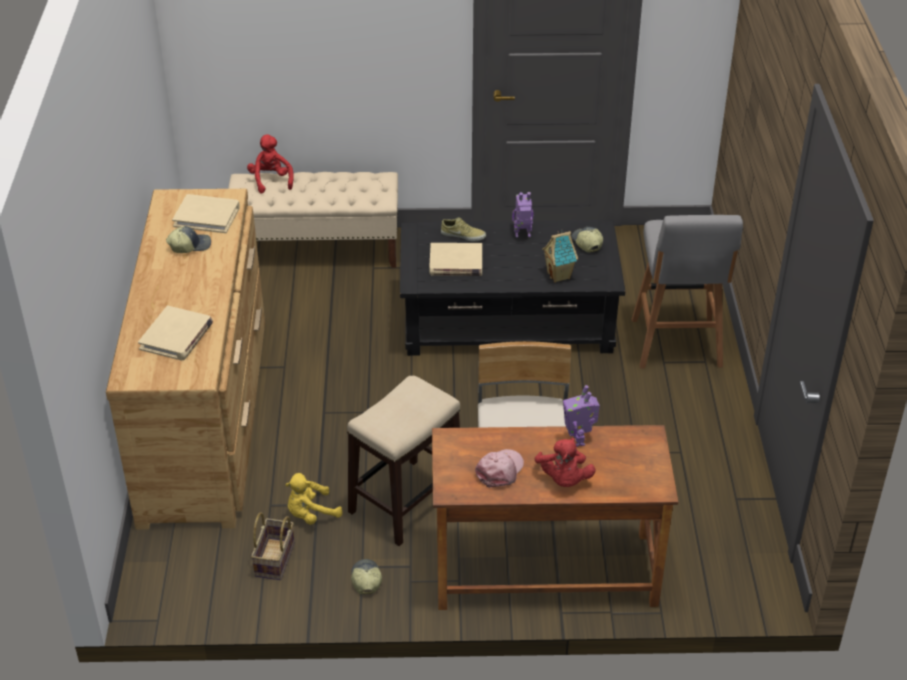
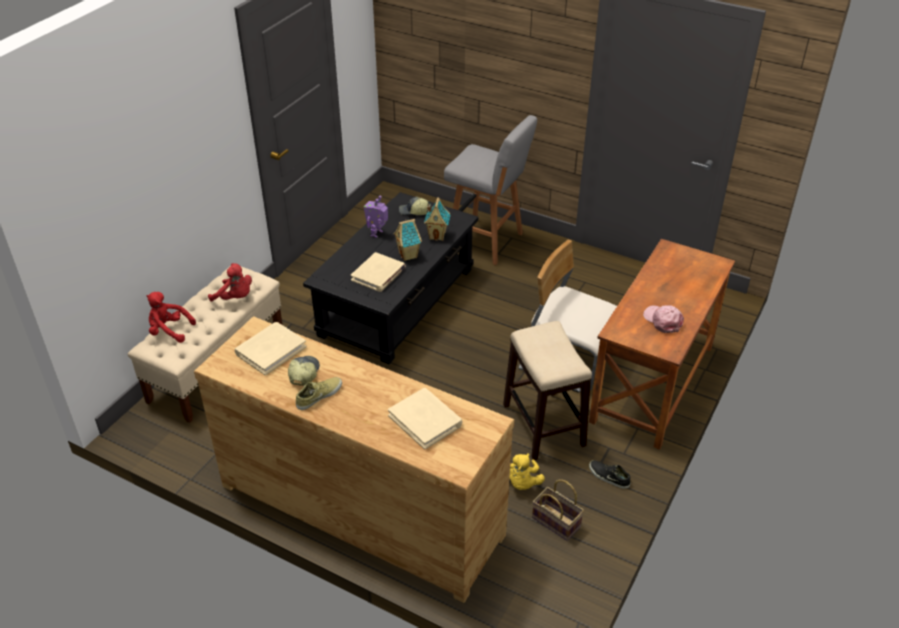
camera: 60 degrees left, 0 degrees up
cap [351,559,382,595] -> black shoe [589,460,631,489]
beige shoe [441,217,486,241] -> beige shoe moved to [296,377,342,410]
red plush toy [535,438,596,487] -> red plush toy moved to [208,263,252,302]
toy robot [563,385,600,447] -> none
none -> toy house [394,217,422,261]

